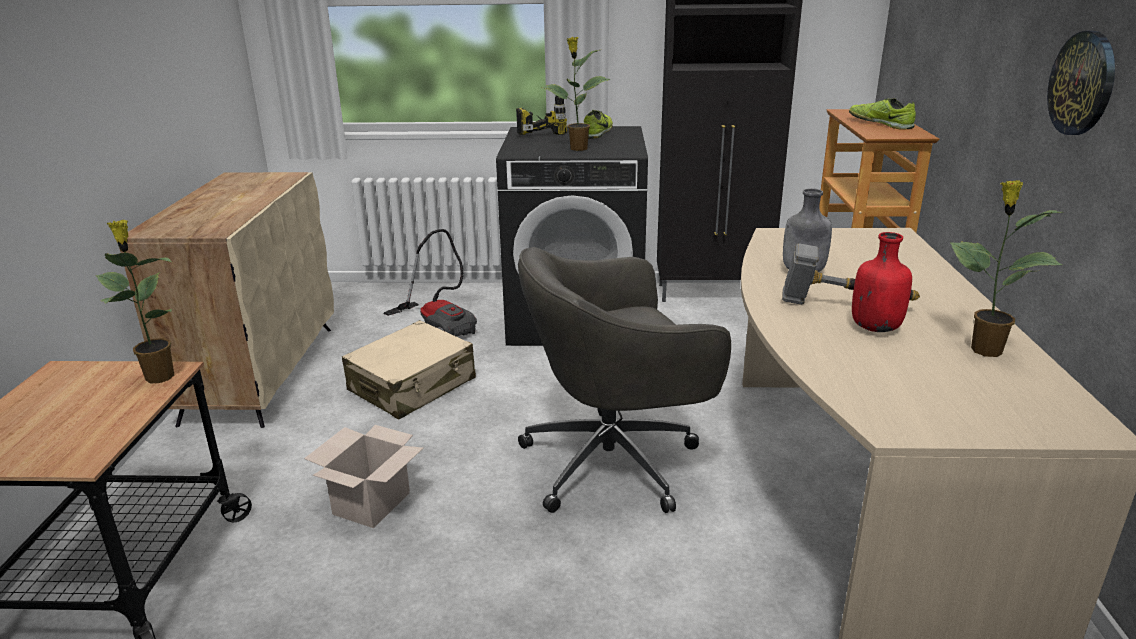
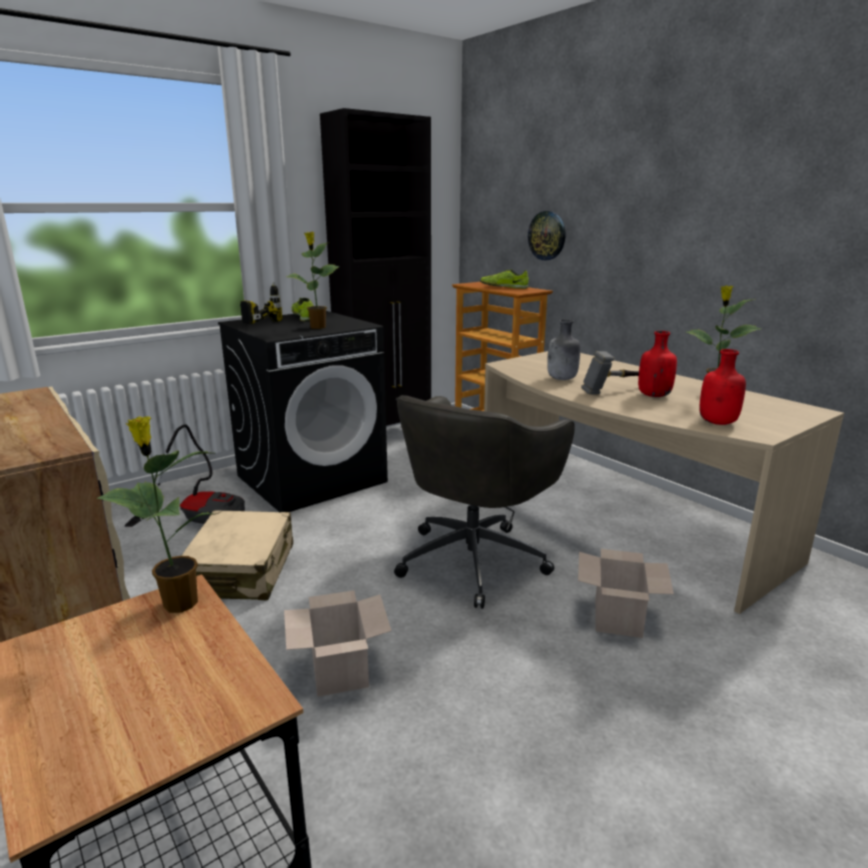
camera: 40 degrees left, 5 degrees down
wall clock [1047,31,1115,135] -> wall clock moved to [528,211,565,260]
none -> cardboard box [578,549,674,638]
none -> red bottle [699,349,746,425]

